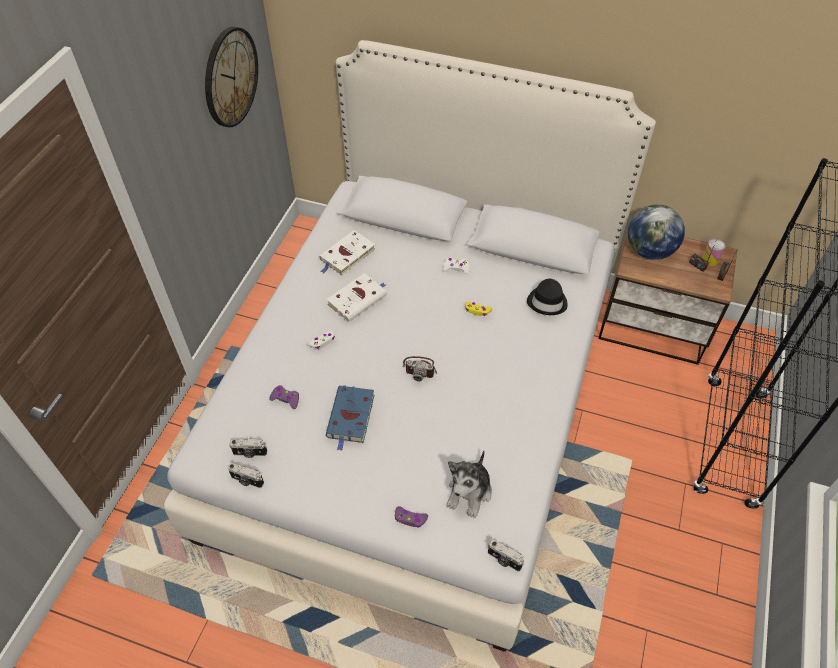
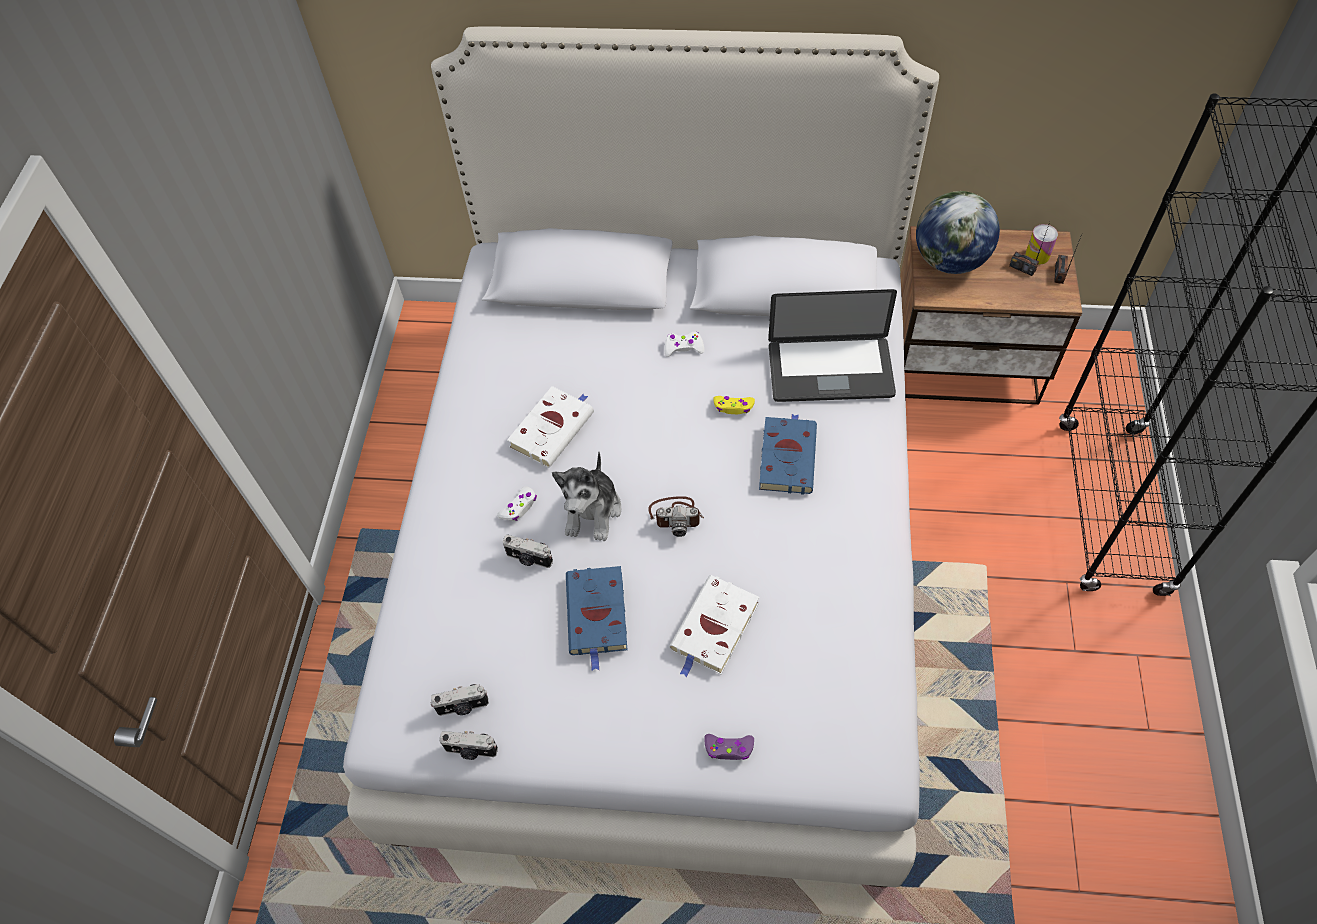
camera: 10 degrees left, 5 degrees up
wall clock [205,27,258,127] -> none
purple game controller [269,385,299,409] -> none
white book [319,230,376,276] -> white book moved to [669,575,759,677]
plush toy [446,451,492,518] -> plush toy moved to [552,452,621,541]
camera [488,539,525,571] -> camera moved to [502,535,553,568]
black hat [527,279,568,315] -> laptop [768,289,897,402]
none -> blue book [759,414,817,495]

